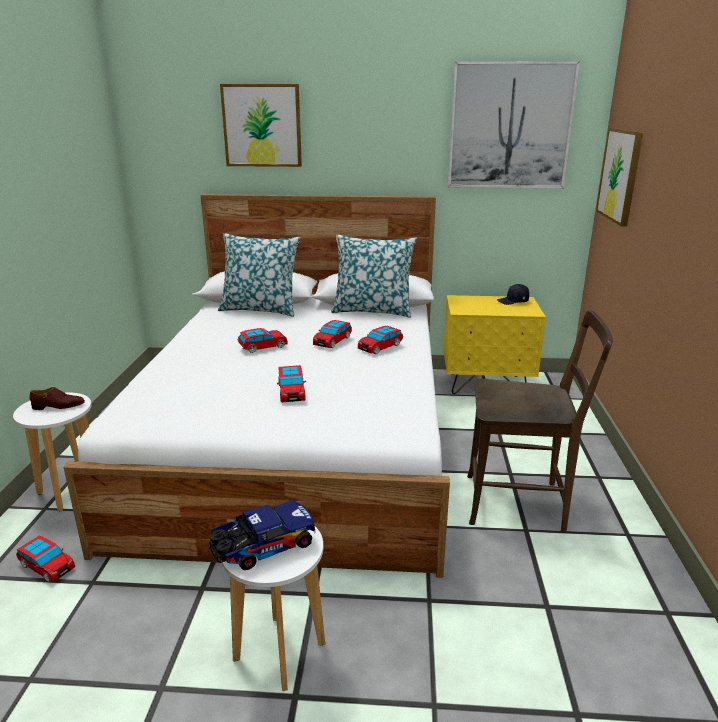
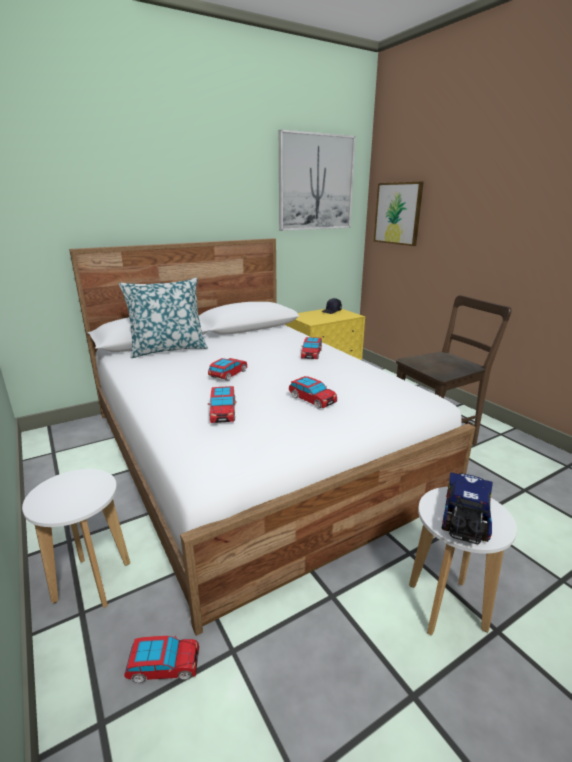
camera: 35 degrees left, 0 degrees up
brown shoe [29,387,85,410] -> none
picture [220,84,302,167] -> none
toy car [313,320,352,348] -> toy car moved to [208,386,237,423]
pillow [331,235,417,318] -> none

